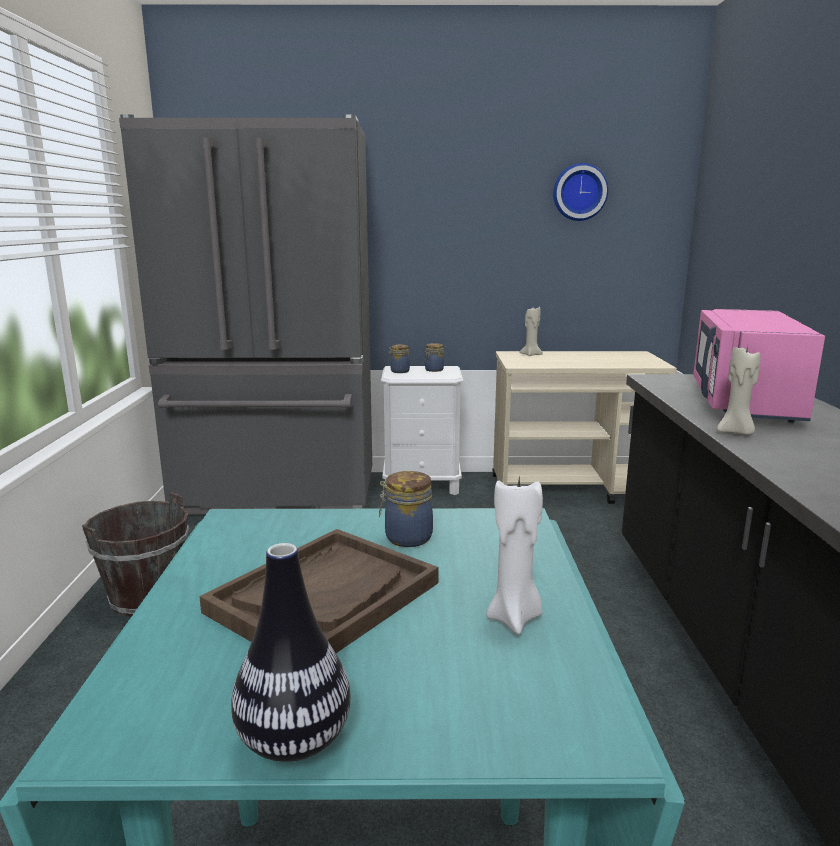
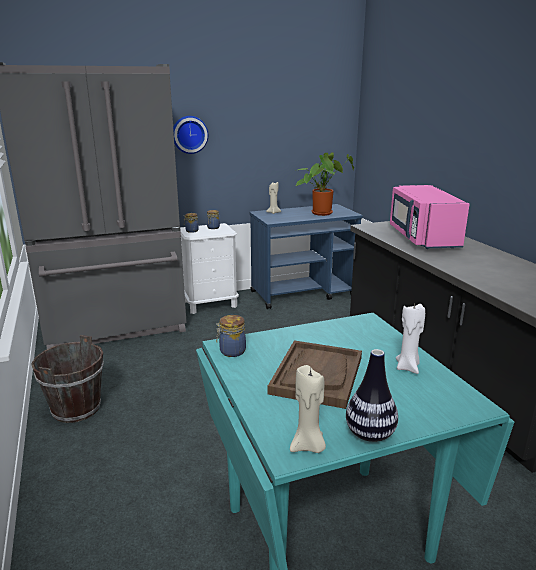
camera: 20 degrees left, 5 degrees up
jar [379,471,433,547] -> jar moved to [216,315,246,357]
beige cart [492,351,677,504] -> blue cart [250,204,363,309]
wall clock [553,163,608,221] -> wall clock moved to [173,116,208,154]
beige candle [717,346,761,435] -> beige candle moved to [290,365,326,453]
none -> potted plant [296,152,354,216]

